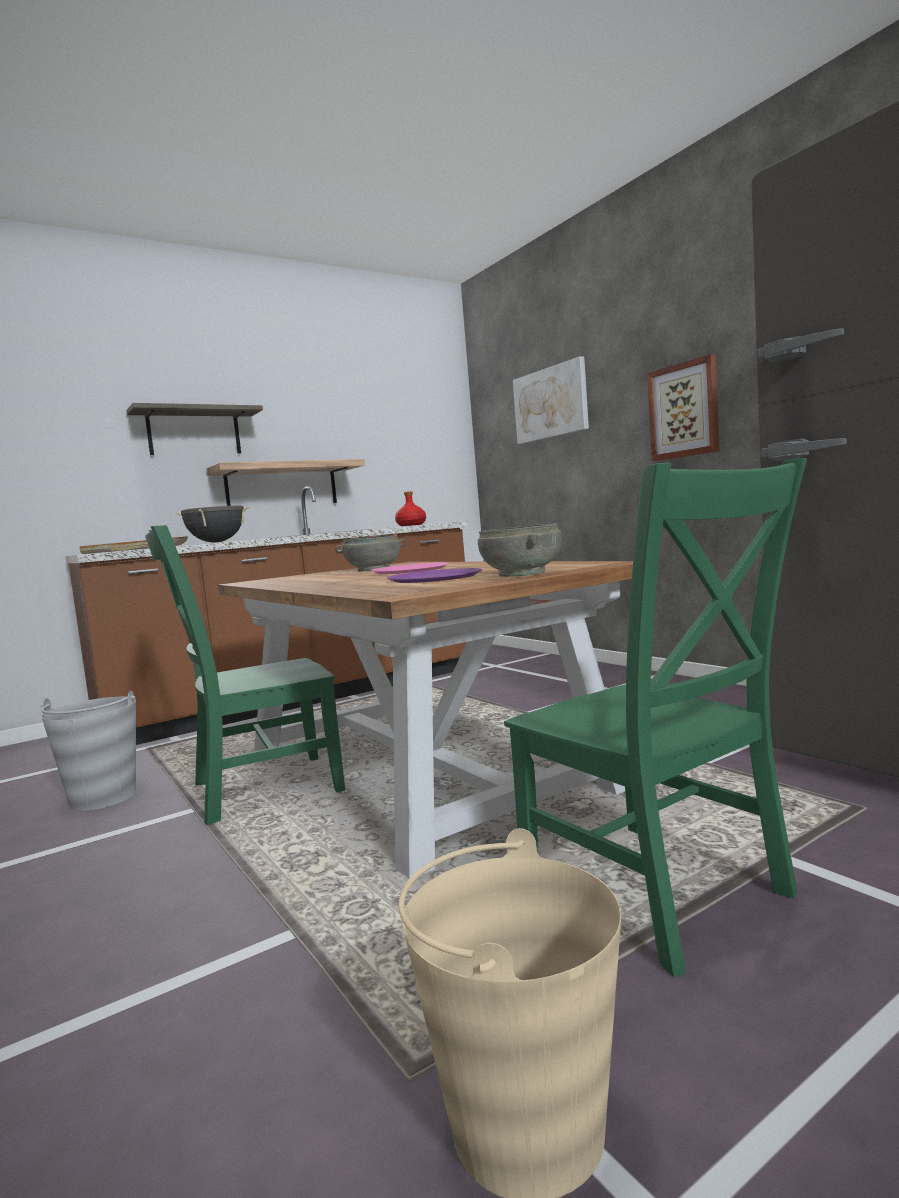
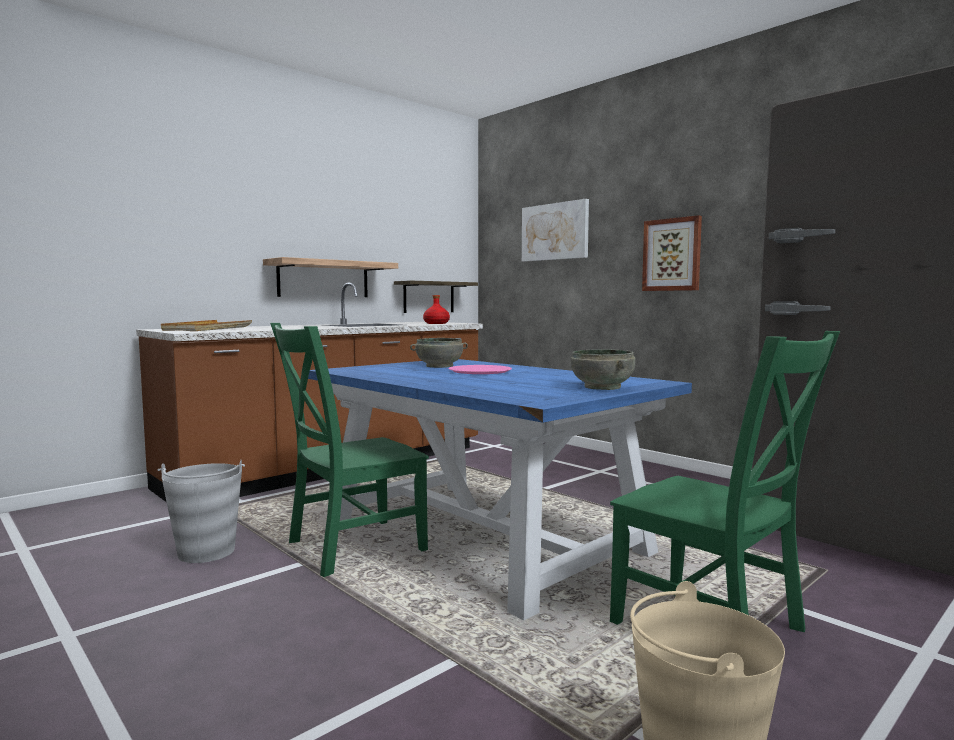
camera: 10 degrees left, 0 degrees up
shelf [126,403,263,455] -> shelf moved to [394,280,478,313]
black cooking pot [175,506,250,542] -> none
brown dining table [218,561,633,879] -> blue dining table [308,359,692,620]
purple plate [387,568,482,583] -> none

